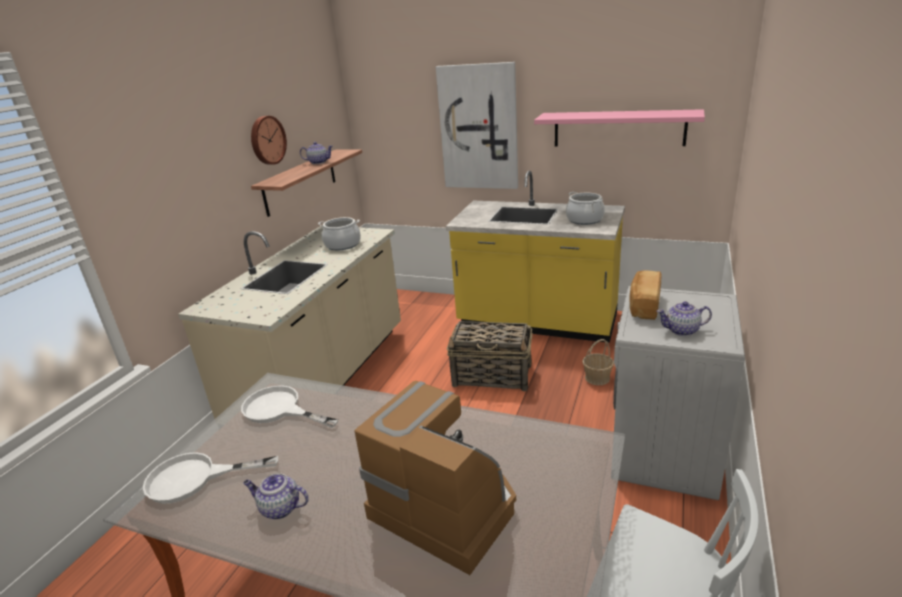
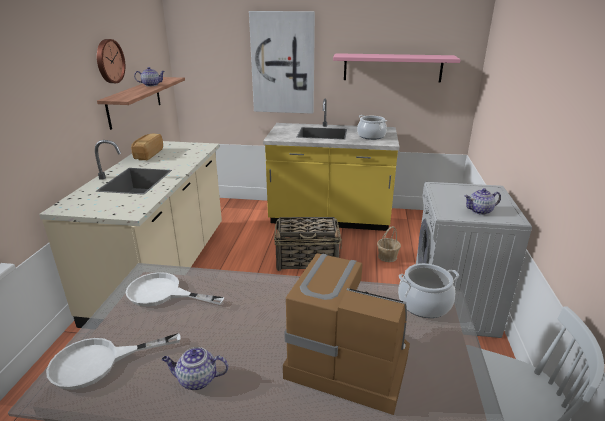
camera: 15 degrees left, 0 degrees up
cooking pot [318,217,361,250] -> cooking pot moved to [398,263,459,318]
bread [630,270,662,320] -> bread moved to [131,134,163,160]

